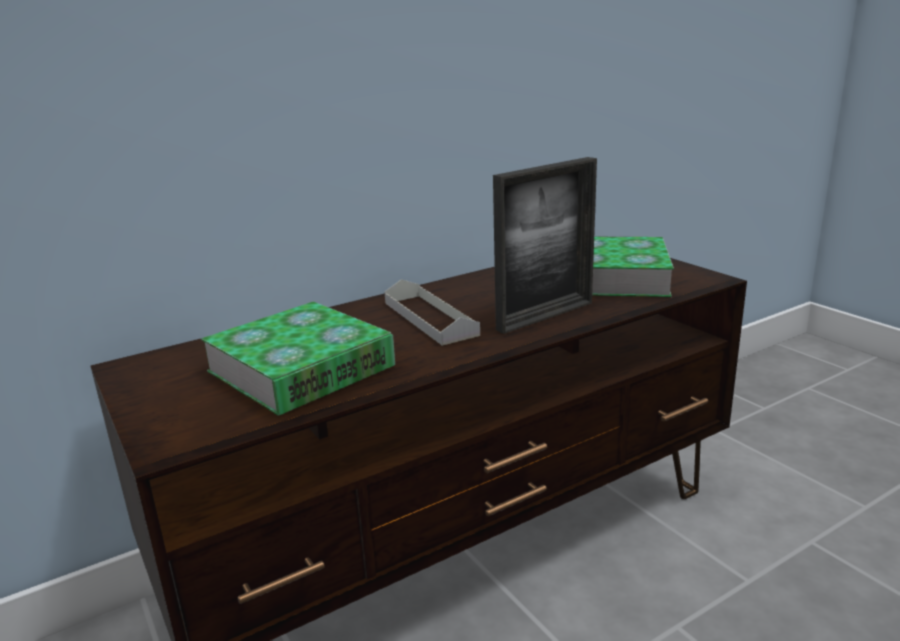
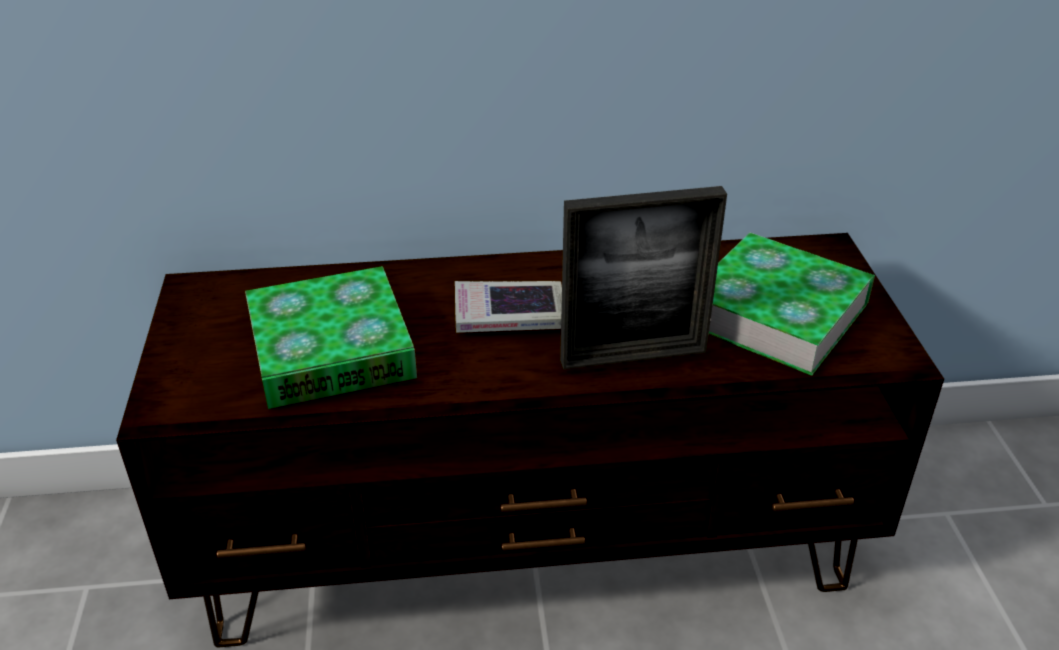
camera: 25 degrees right, 15 degrees up
grey tray [384,279,480,346] -> book [455,281,562,333]

